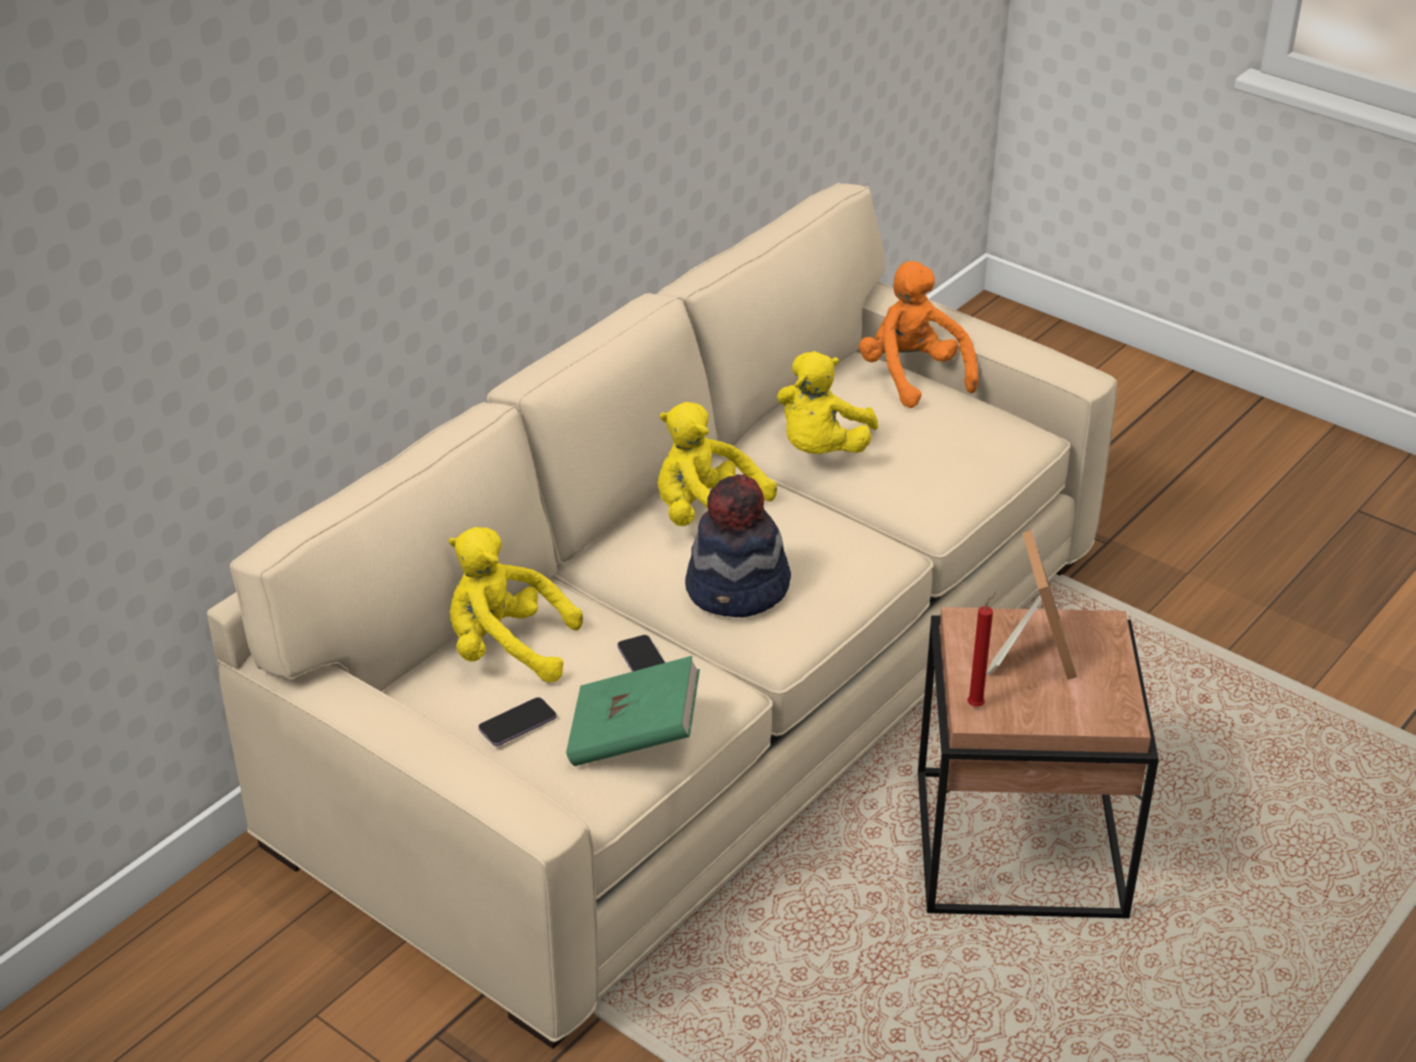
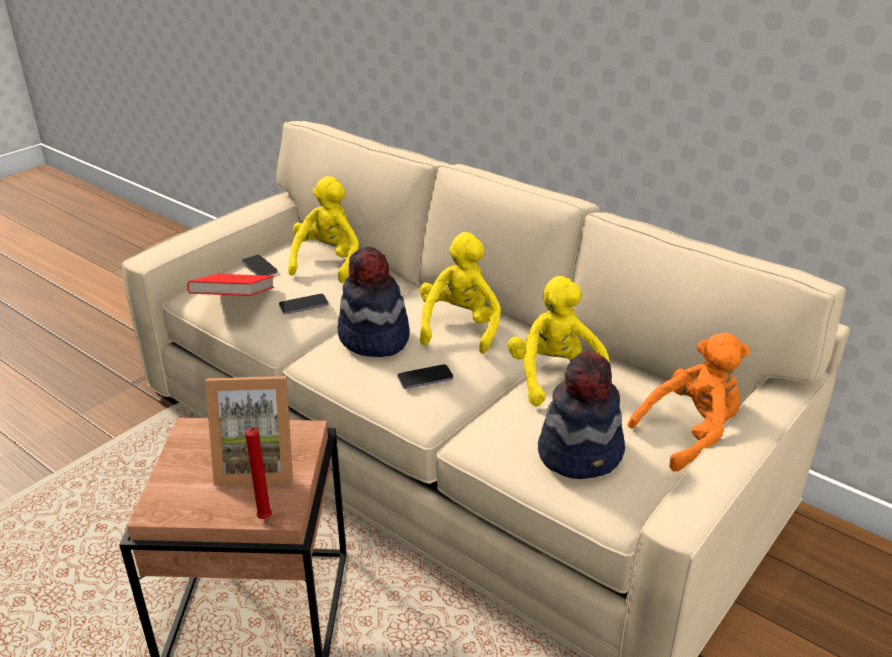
camera: 90 degrees right, 5 degrees down
green book [566,656,700,766] -> red book [187,274,274,296]
yellow plush toy [777,351,878,454] -> yellow plush toy turned 60 degrees clockwise [508,276,609,406]
red candle [967,592,996,707] -> red candle moved to [245,426,272,519]
none -> phone [397,364,453,389]
none -> hat [538,350,625,479]

